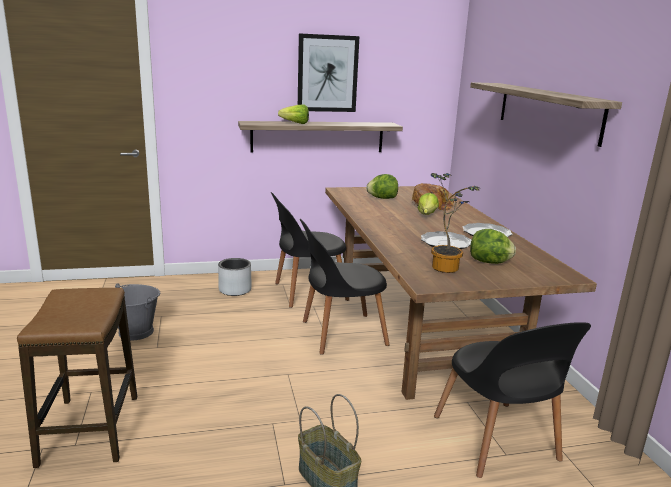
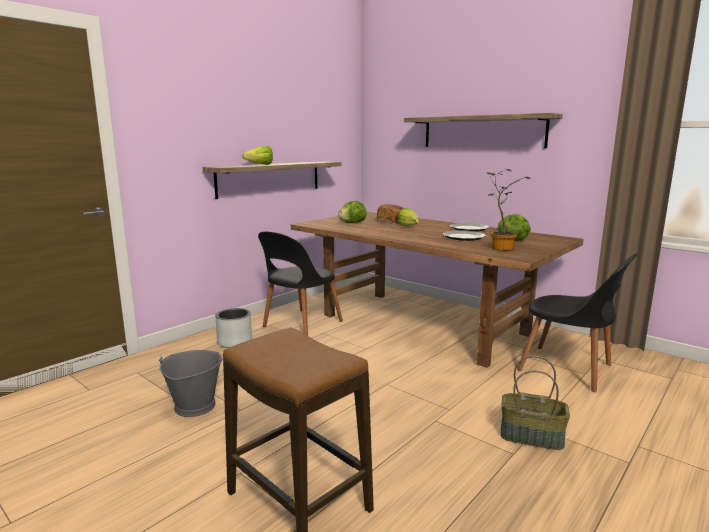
camera: 35 degrees left, 5 degrees down
picture [298,33,360,112] -> none
black chair [300,219,390,355] -> none

